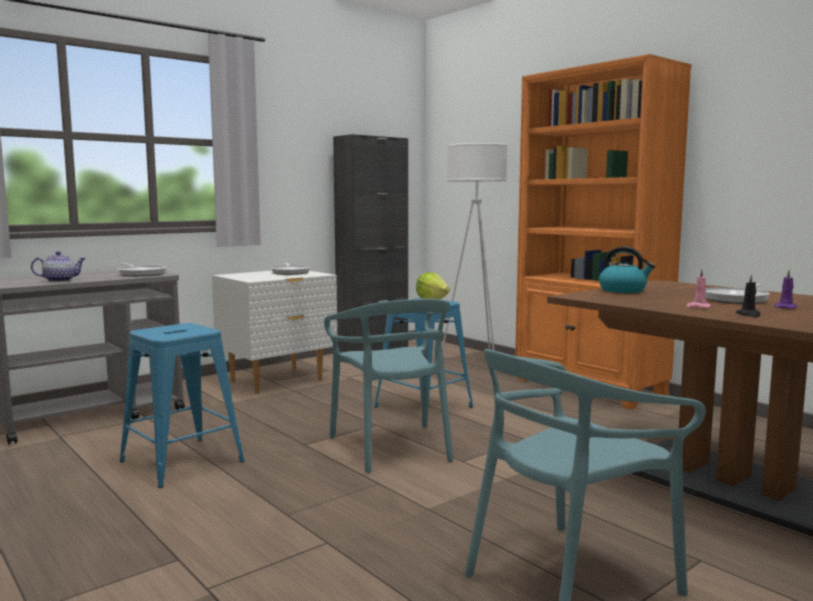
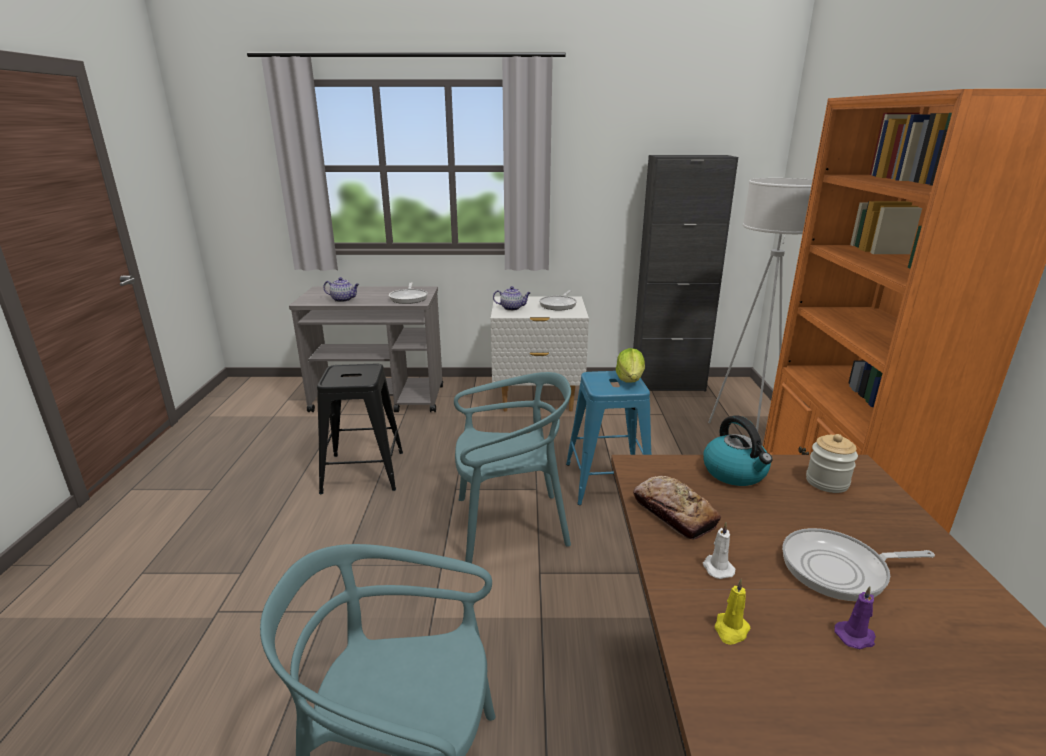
camera: 40 degrees right, 15 degrees up
blue stool [119,323,245,488] -> black stool [317,364,403,494]
turquoise chair [324,299,453,473] -> turquoise chair turned 120 degrees counterclockwise [454,372,571,563]
pink candle [686,269,711,308] -> white candle [703,523,735,579]
black candle [736,274,761,317] -> yellow candle [715,579,751,645]
none -> teapot [493,286,531,311]
none -> bread [633,476,721,540]
none -> jar [806,434,858,493]

